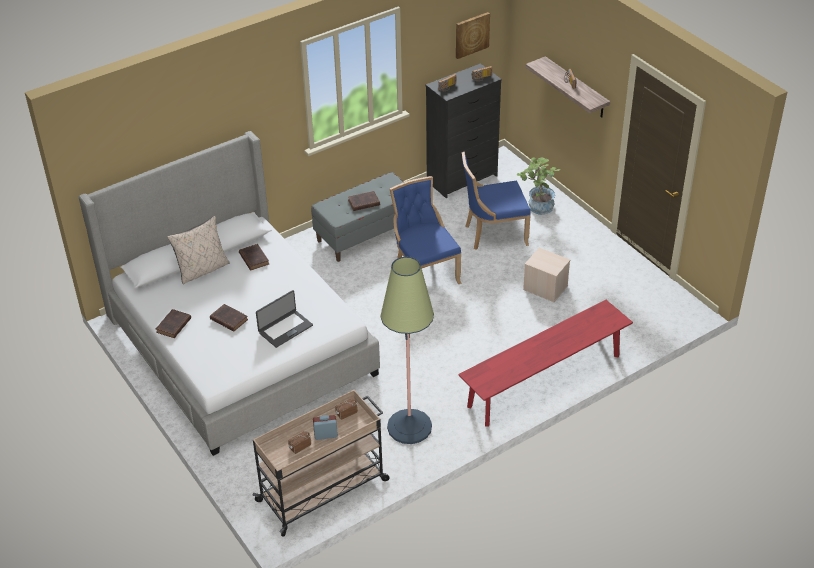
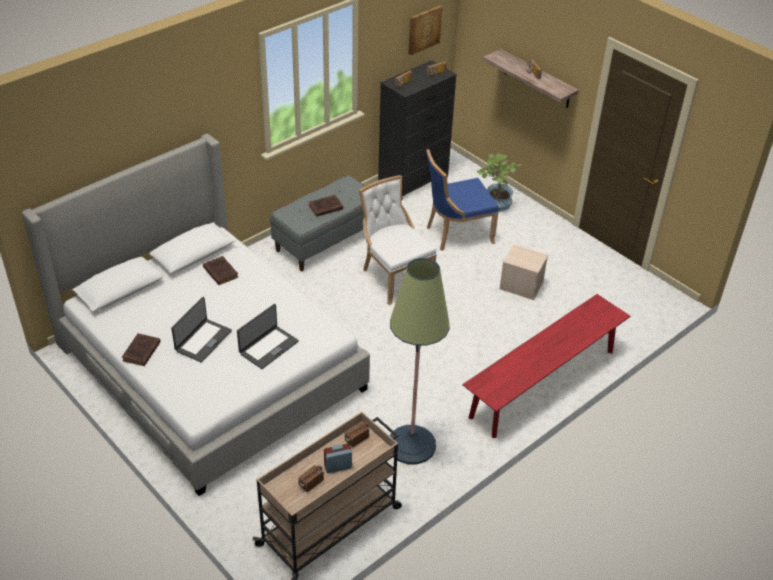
camera: 10 degrees left, 0 degrees up
beige pillow [167,216,229,284] -> none
brown book [210,304,248,332] -> laptop [171,297,232,363]
blue chair [390,176,461,284] -> white chair [359,175,437,305]

